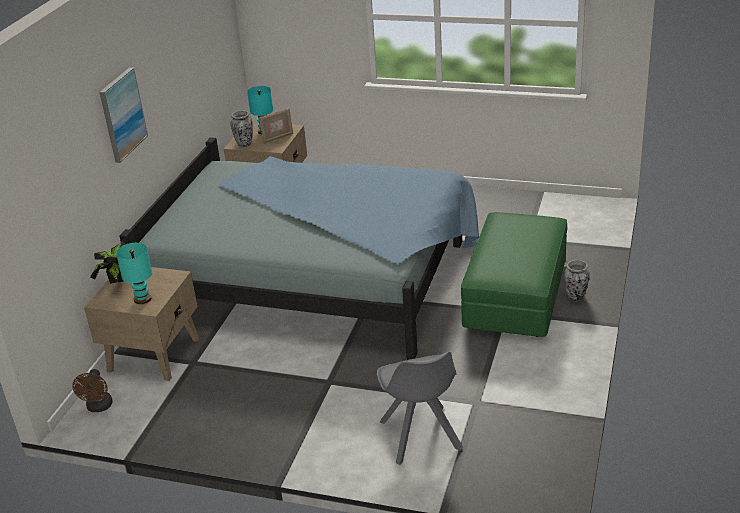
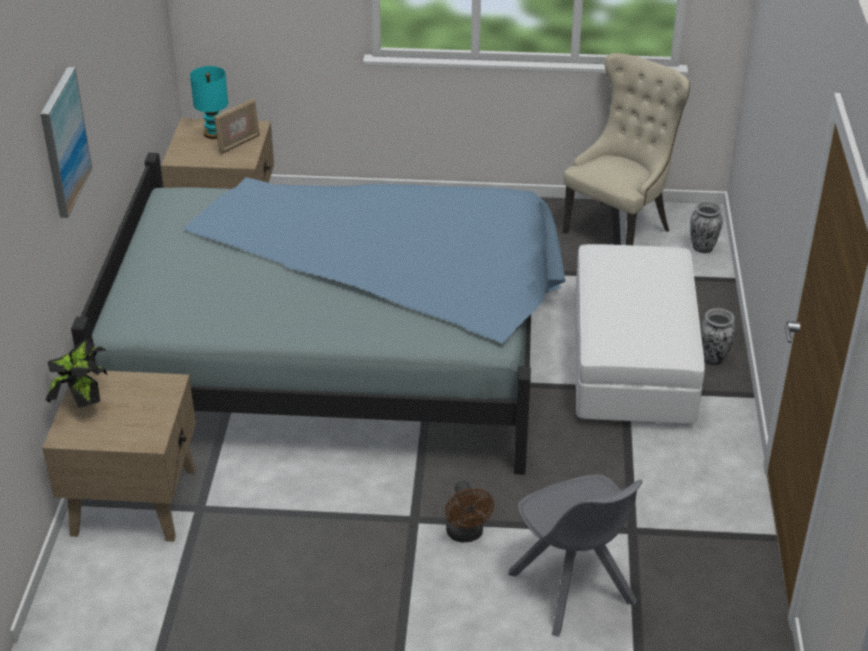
camera: 15 degrees left, 5 degrees up
brown fan [72,369,113,412] -> brown fan moved to [445,481,494,543]
turquoise table lamp [116,243,152,304] -> none
vase [230,110,253,147] -> vase moved to [690,201,723,253]
green ottoman [461,212,567,337] -> white ottoman [575,244,705,424]
none -> beige chair [563,53,690,245]

